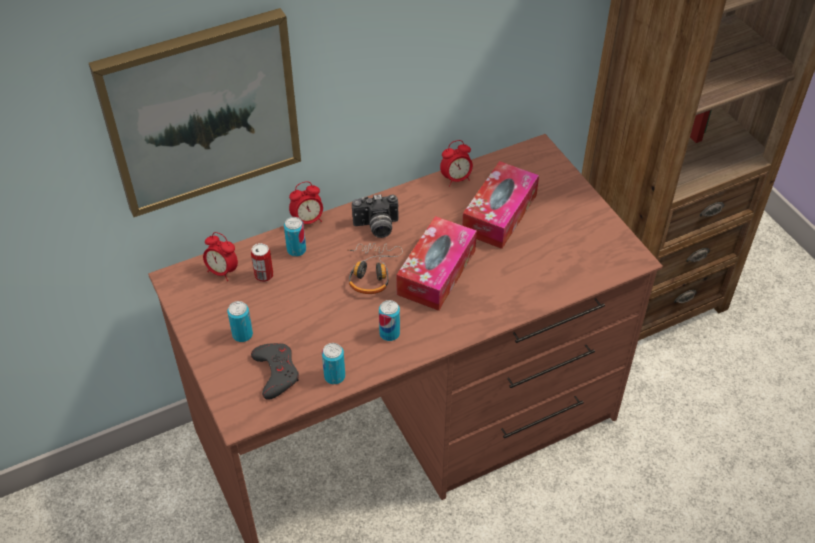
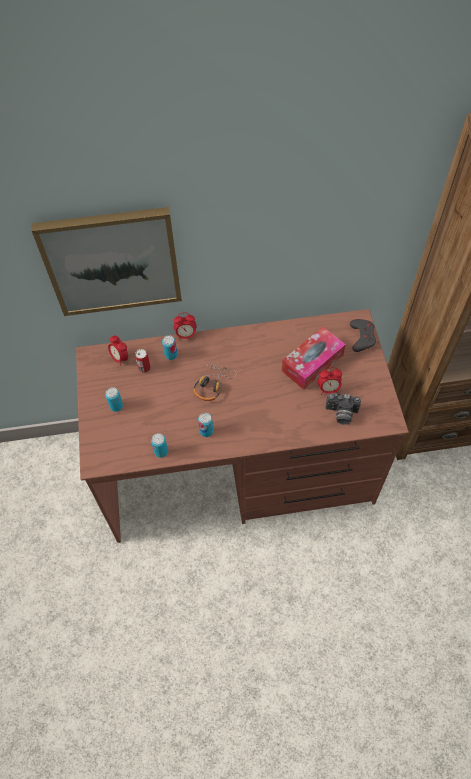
camera: 20 degrees right, 10 degrees up
grey game controller [251,343,299,400] -> grey game controller moved to [350,319,376,352]
camera [352,194,399,238] -> camera moved to [326,393,361,425]
tissue box [396,216,477,311] -> none
alarm clock [440,140,473,187] -> alarm clock moved to [317,367,342,395]

